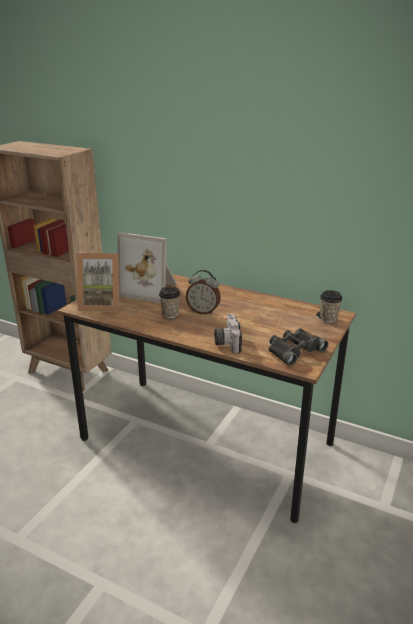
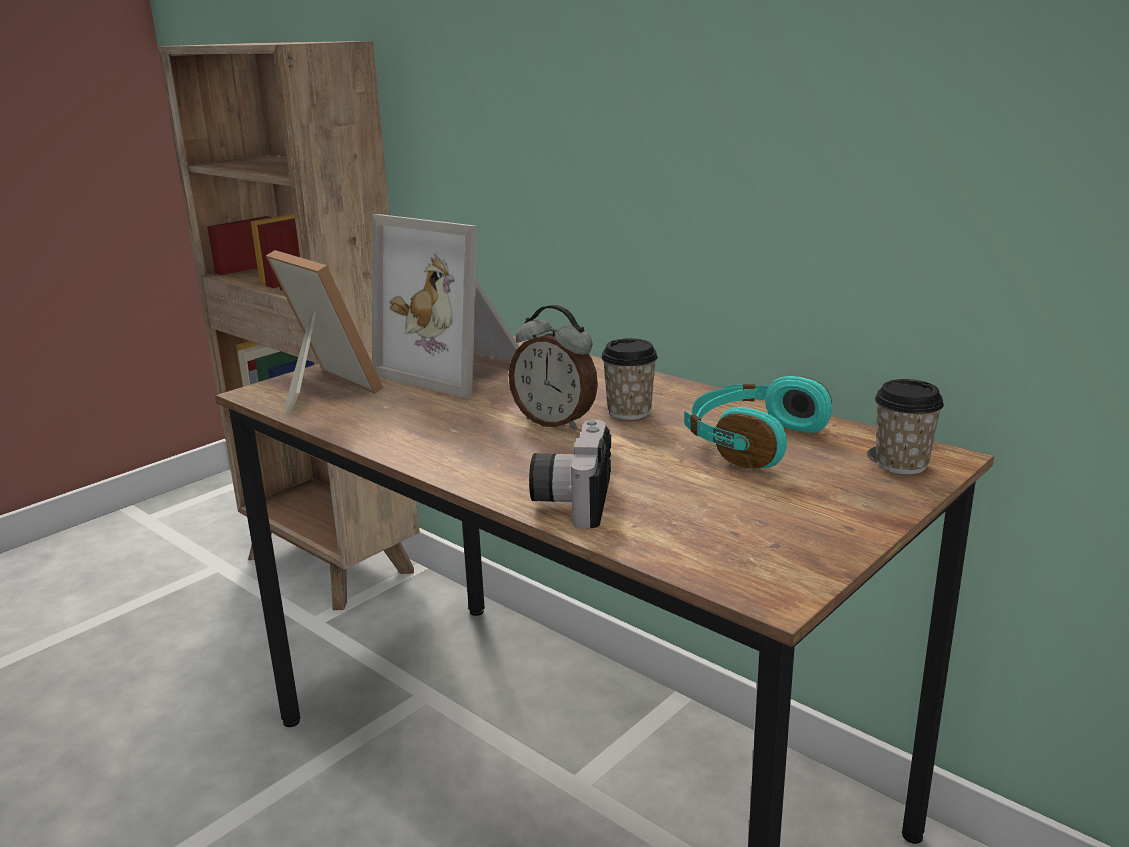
camera: 15 degrees right, 5 degrees down
picture frame [77,253,119,312] -> picture frame turned 150 degrees counterclockwise [266,250,383,415]
cup [159,287,181,318] -> cup moved to [601,338,658,420]
black binoculars [269,328,328,366] -> none
none -> turquoise headphones [684,376,832,469]

